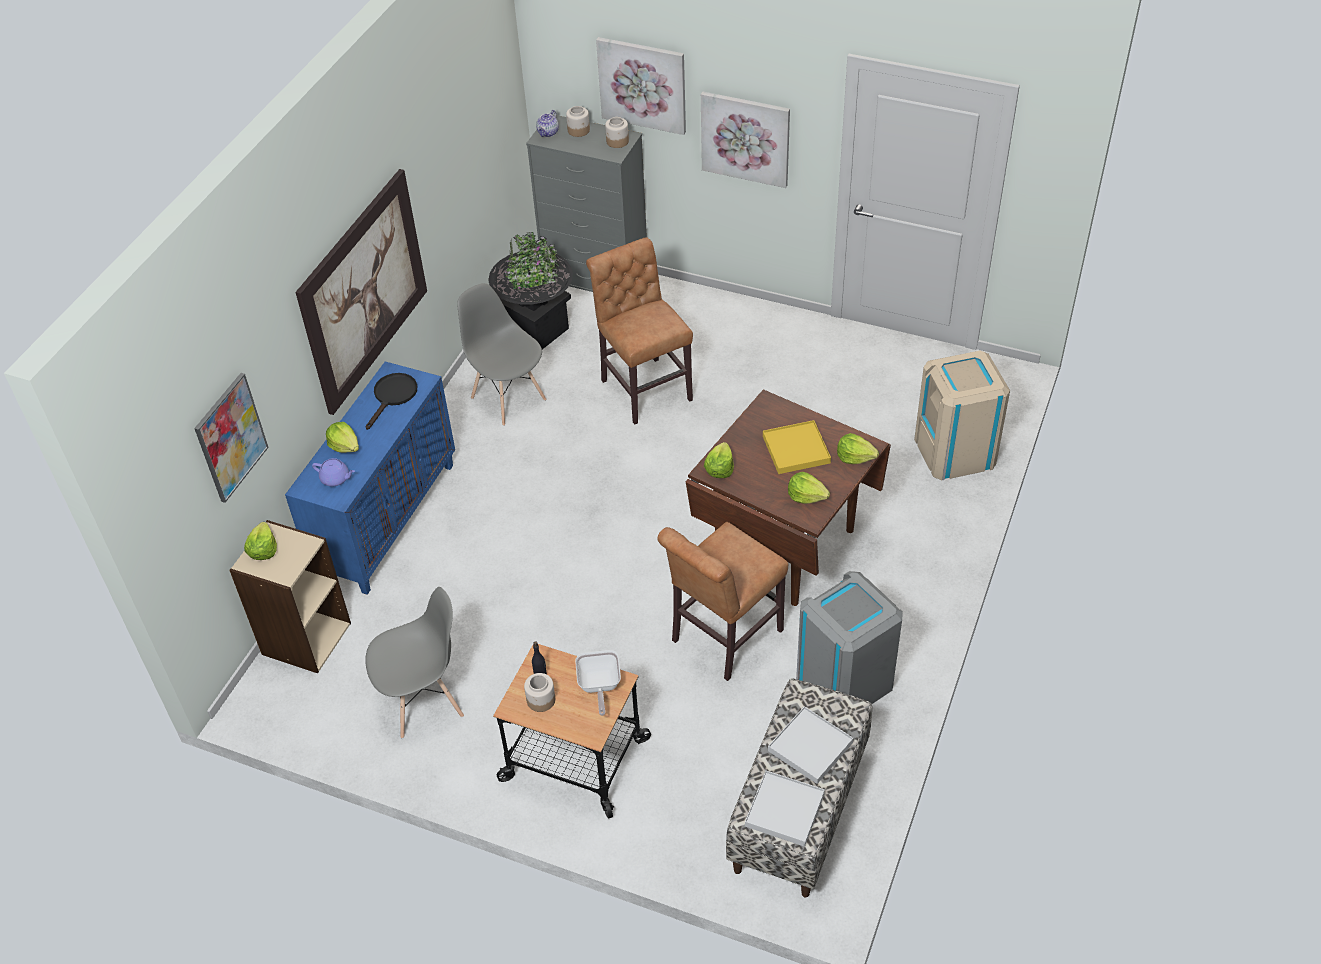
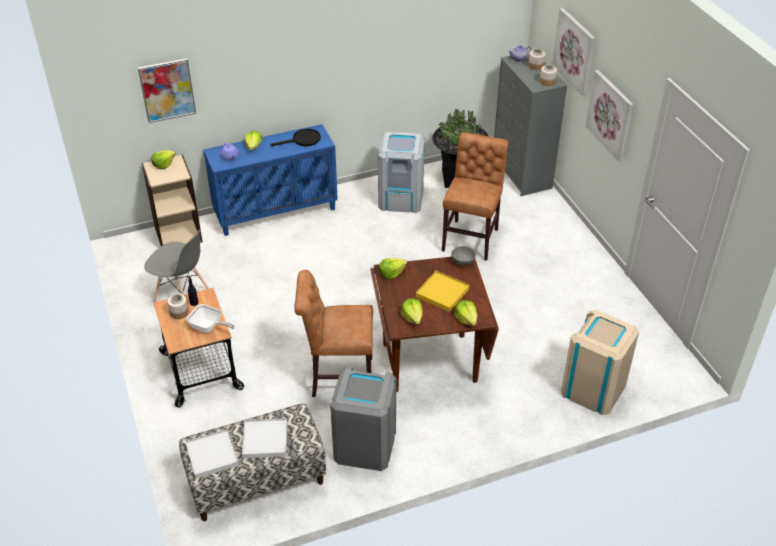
camera: 45 degrees right, 5 degrees down
picture [295,169,427,415] -> none
grey chair [457,283,546,426] -> grey trash can [378,132,425,213]
frying pan [575,650,621,716] -> frying pan turned 105 degrees counterclockwise [186,304,235,333]
none -> grey bowl [451,246,476,266]

